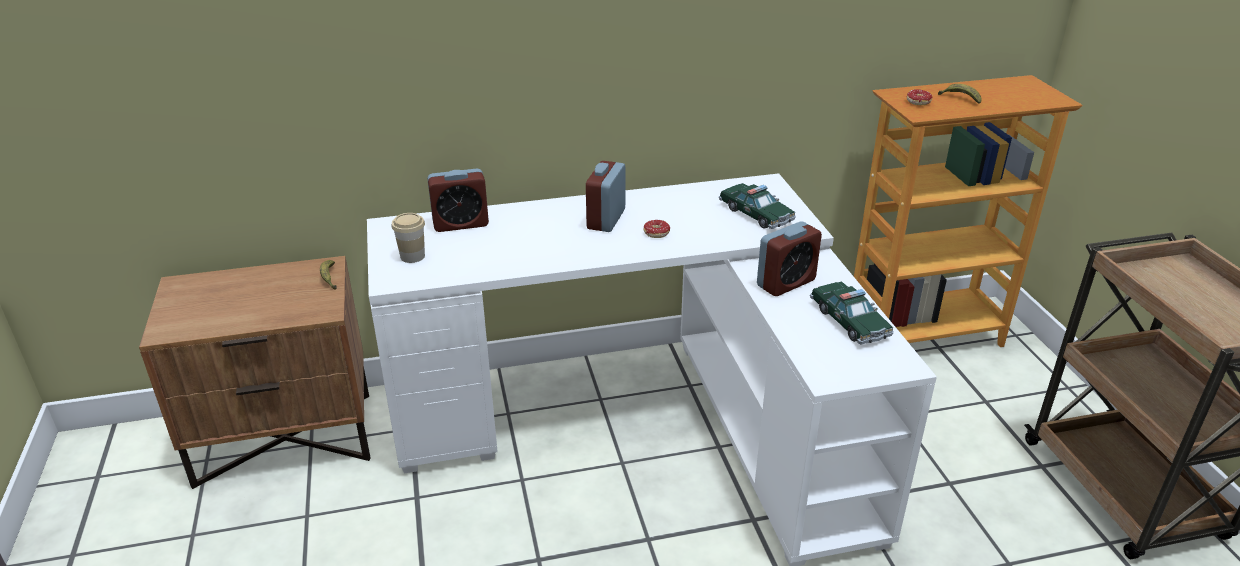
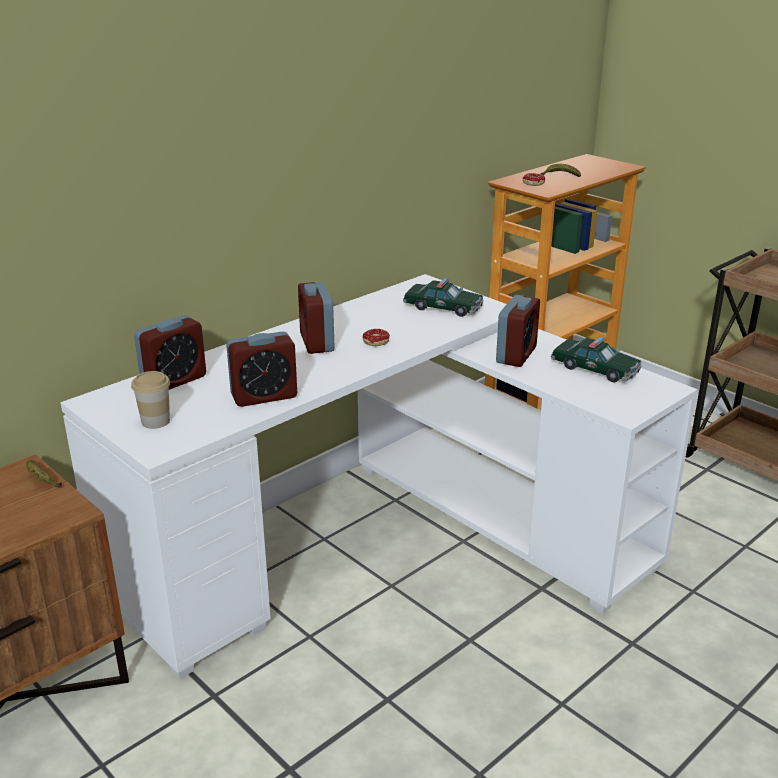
camera: 30 degrees left, 5 degrees down
none -> alarm clock [226,331,297,407]

